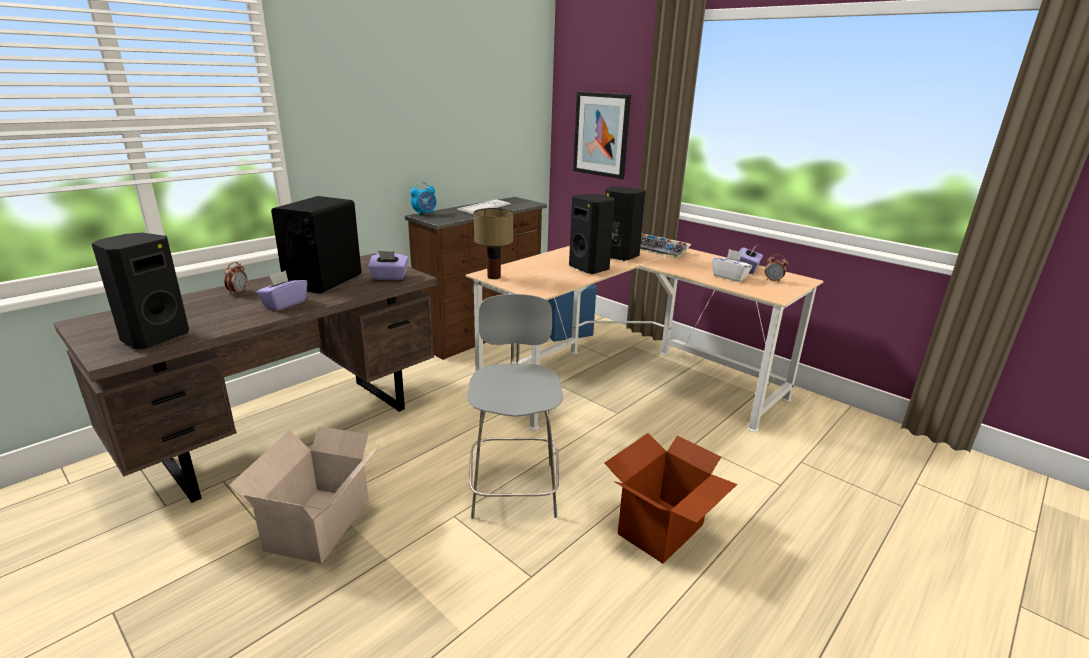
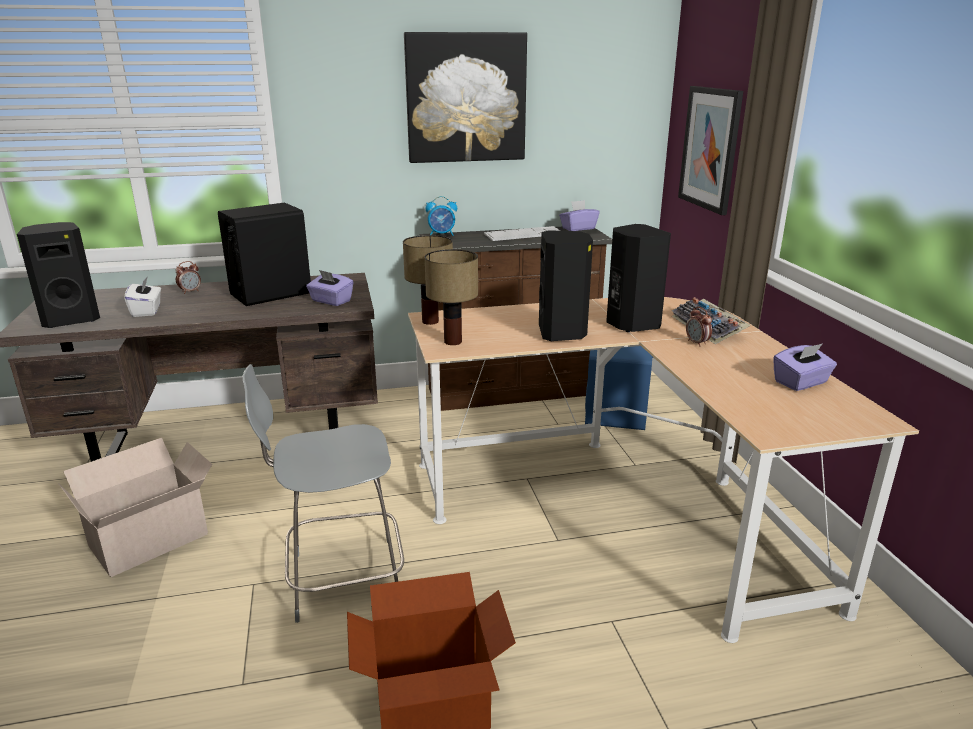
camera: 35 degrees right, 0 degrees up
purple tissue box [257,270,308,311] -> purple tissue box moved to [559,200,600,231]
grey chair [467,294,563,519] -> grey chair turned 135 degrees counterclockwise [243,364,404,623]
white tissue box [712,249,752,282] -> white tissue box moved to [125,276,161,317]
alarm clock [765,255,788,283] -> alarm clock moved to [686,307,712,347]
none -> picture [404,32,527,163]
none -> table lamp [425,249,478,345]

